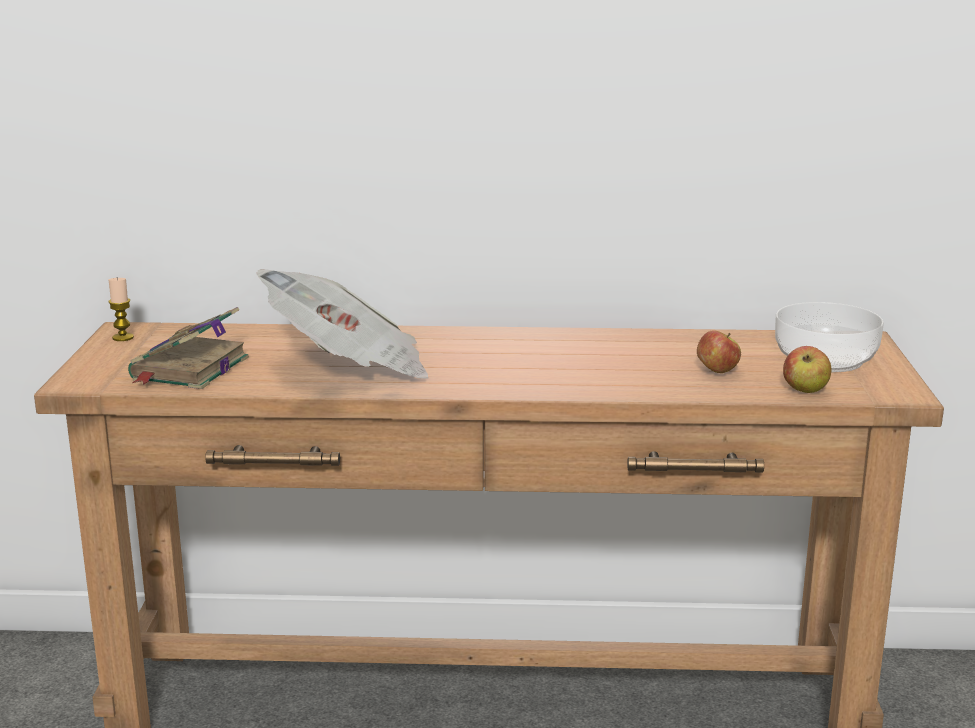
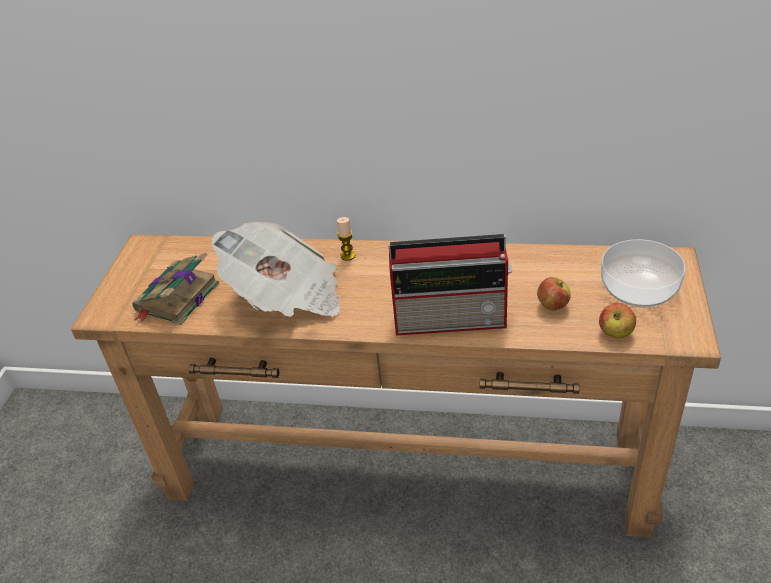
camera: 10 degrees right, 20 degrees up
candle [108,278,134,341] -> candle moved to [337,217,355,261]
none -> radio [388,234,512,336]

